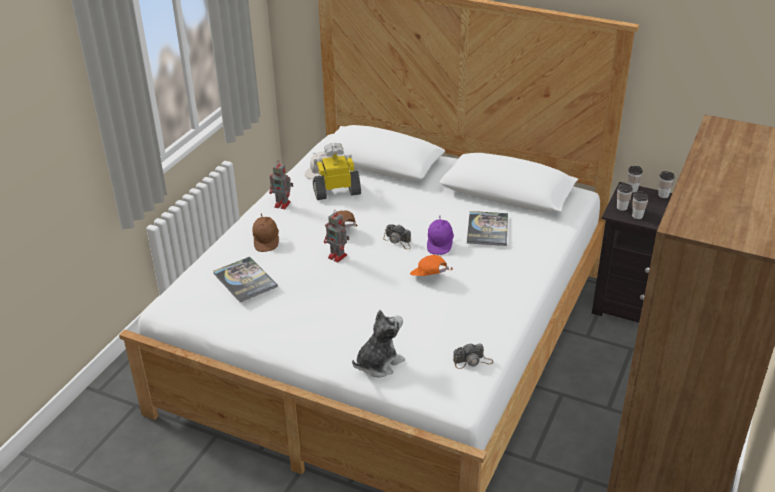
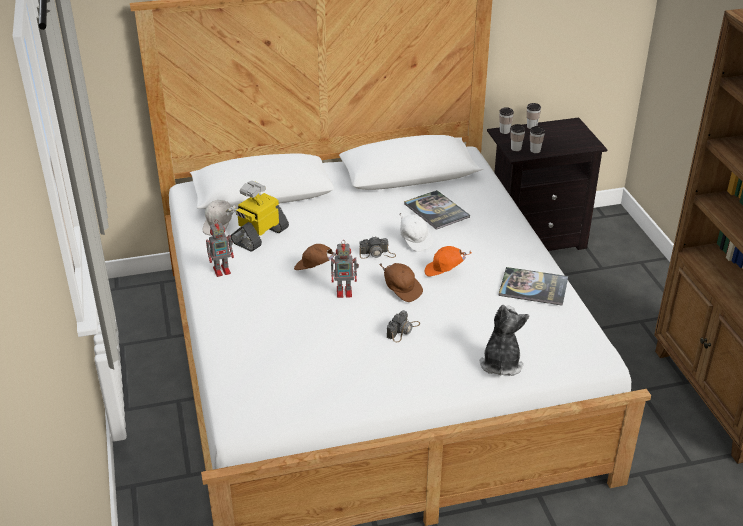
camera: 40 degrees left, 0 degrees up
book [213,257,278,302] -> book moved to [499,267,568,306]
brown cap [252,213,279,252] -> brown cap moved to [379,263,423,302]
purple cap [427,216,454,255] -> white cap [399,213,434,252]
camera [453,343,493,369] -> camera moved to [387,310,420,342]

